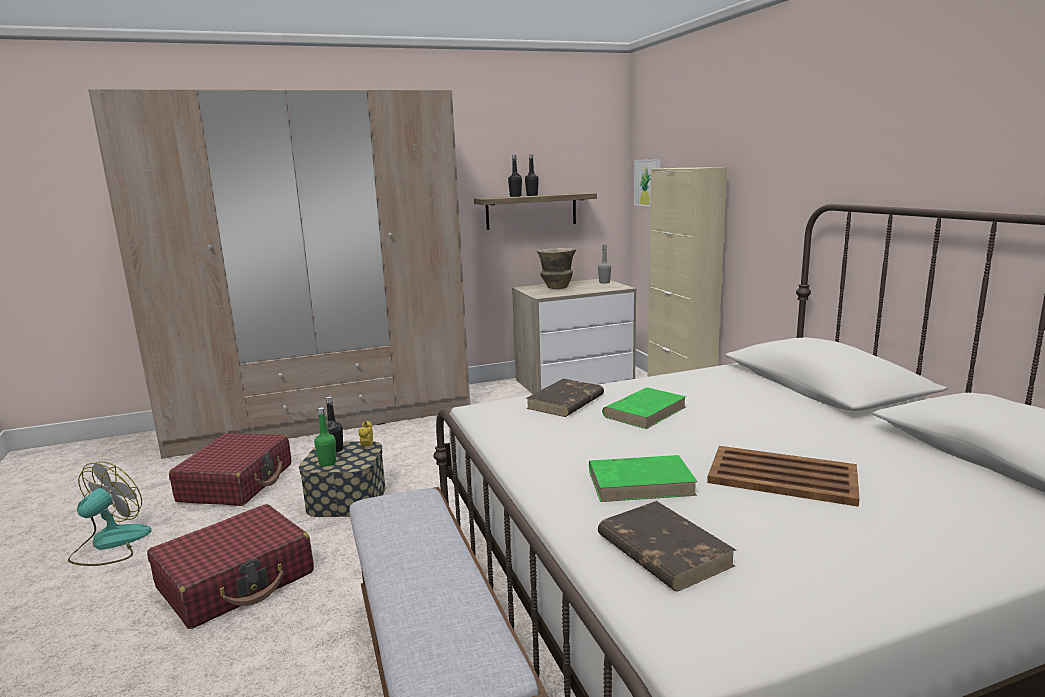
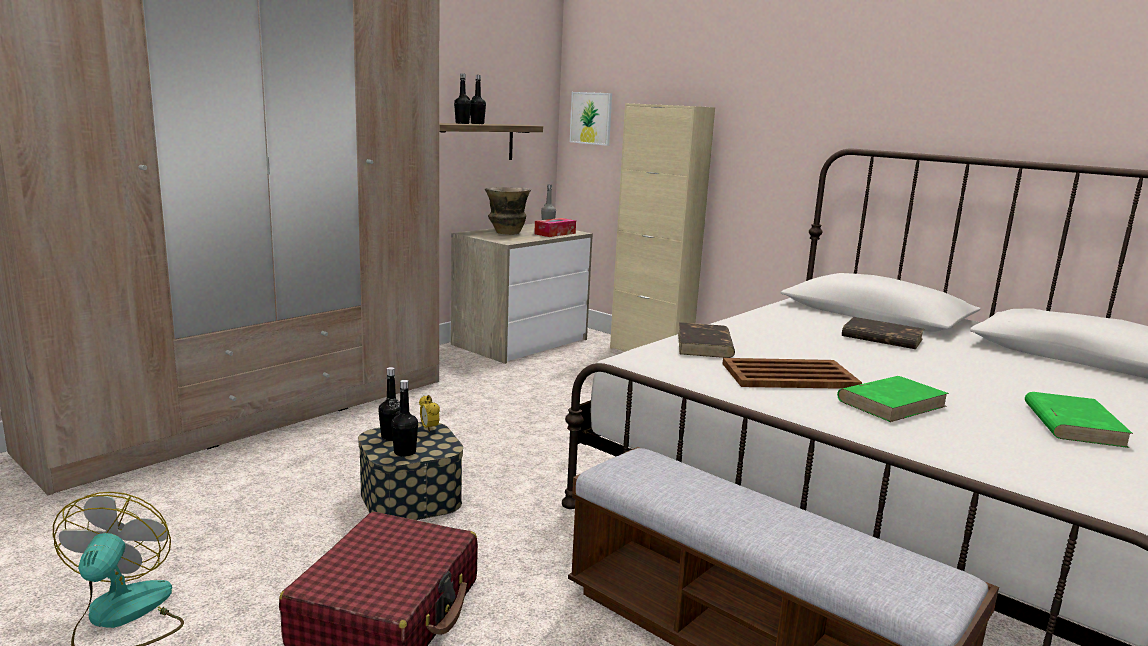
camera: 30 degrees left, 0 degrees up
red suitcase [169,433,291,506] -> none
green bottle [314,407,336,467] -> black bottle [391,380,418,457]
brown book [598,501,736,592] -> brown book moved to [842,317,924,349]
green book [602,388,686,429] -> green book moved to [1025,392,1133,448]
brown tray [707,446,860,507] -> brown tray moved to [722,358,862,389]
none -> tissue box [534,218,576,237]

